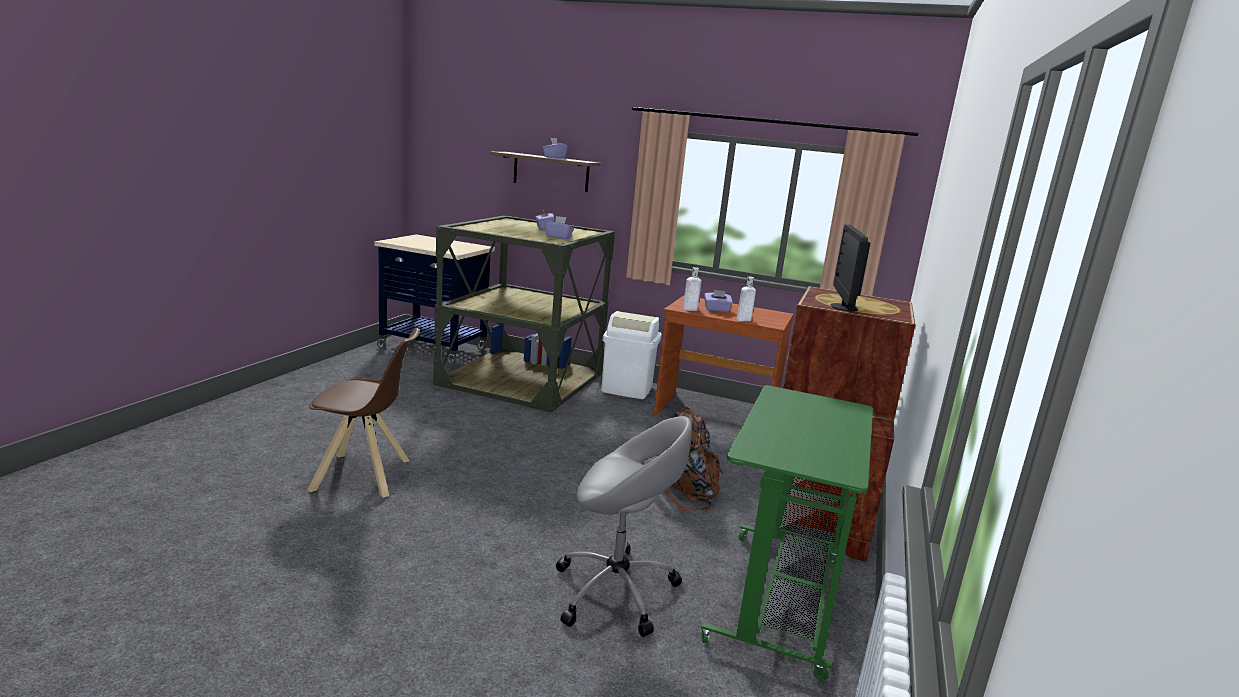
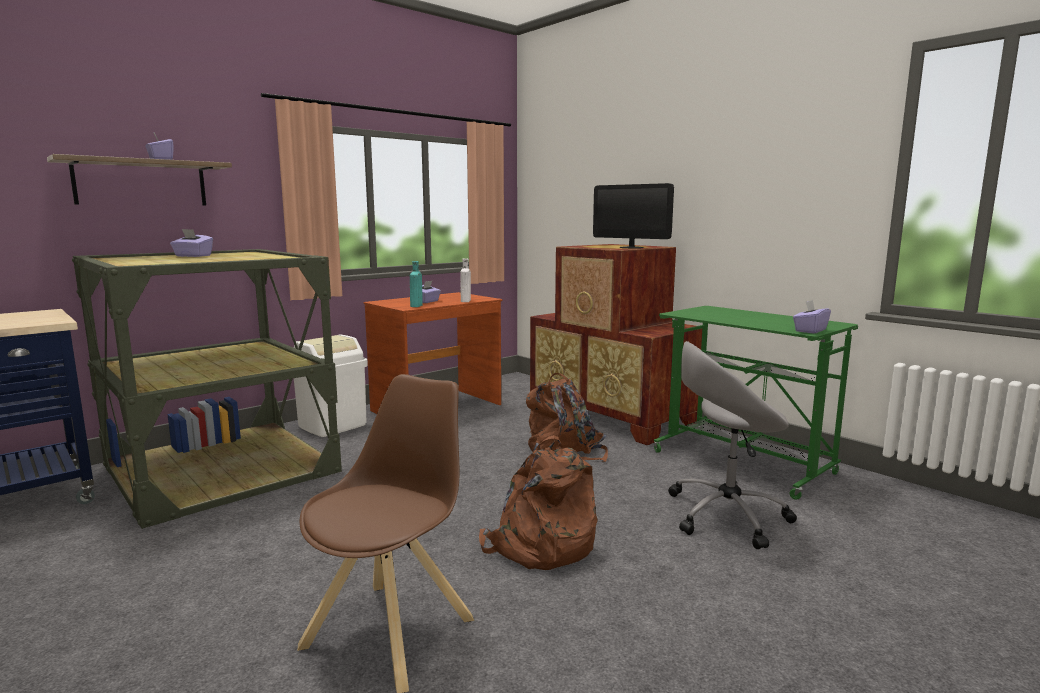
camera: 60 degrees left, 5 degrees down
purple tissue box [544,216,574,239] -> purple tissue box moved to [793,300,831,334]
grey office chair [556,416,692,637] -> grey office chair turned 135 degrees counterclockwise [668,341,797,549]
white bottle [683,267,702,311] -> turquoise bottle [410,261,423,307]
none -> brown backpack [479,435,597,570]

